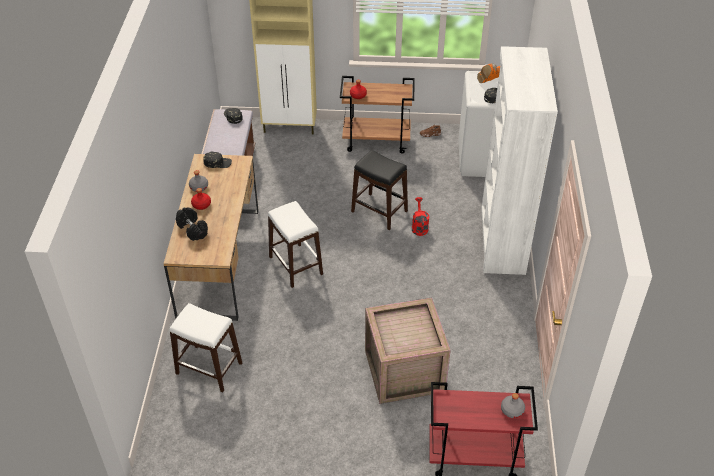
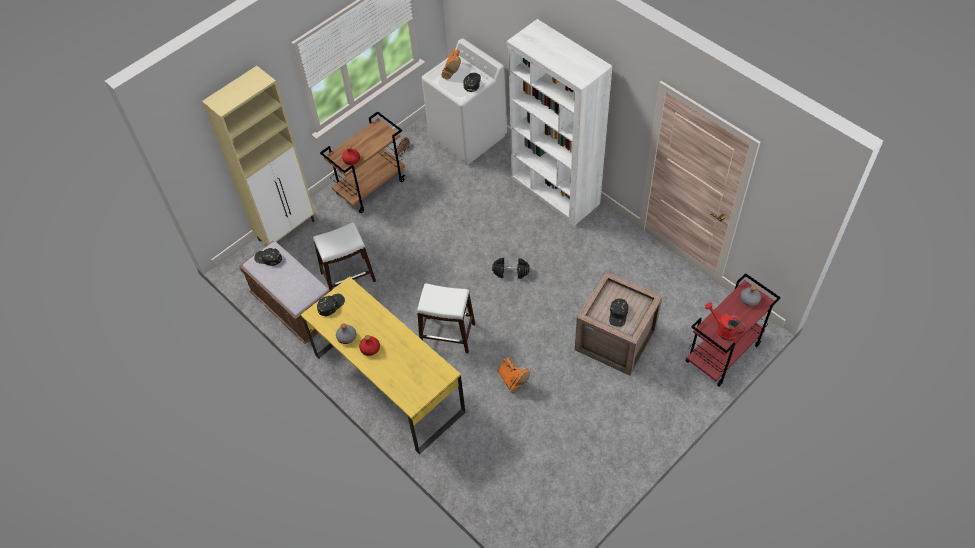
camera: 45 degrees left, 10 degrees up
brown desk [164,154,259,321] -> yellow desk [301,276,466,455]
white stool [169,303,242,392] -> white stool moved to [313,222,376,291]
black dumbbell [176,208,208,241] -> black dumbbell moved to [492,258,529,279]
black stool [351,150,408,230] -> none
red watering can [412,197,429,236] -> red watering can moved to [705,303,746,341]
none -> orange boot [498,357,530,393]
none -> black cap [609,298,628,327]

